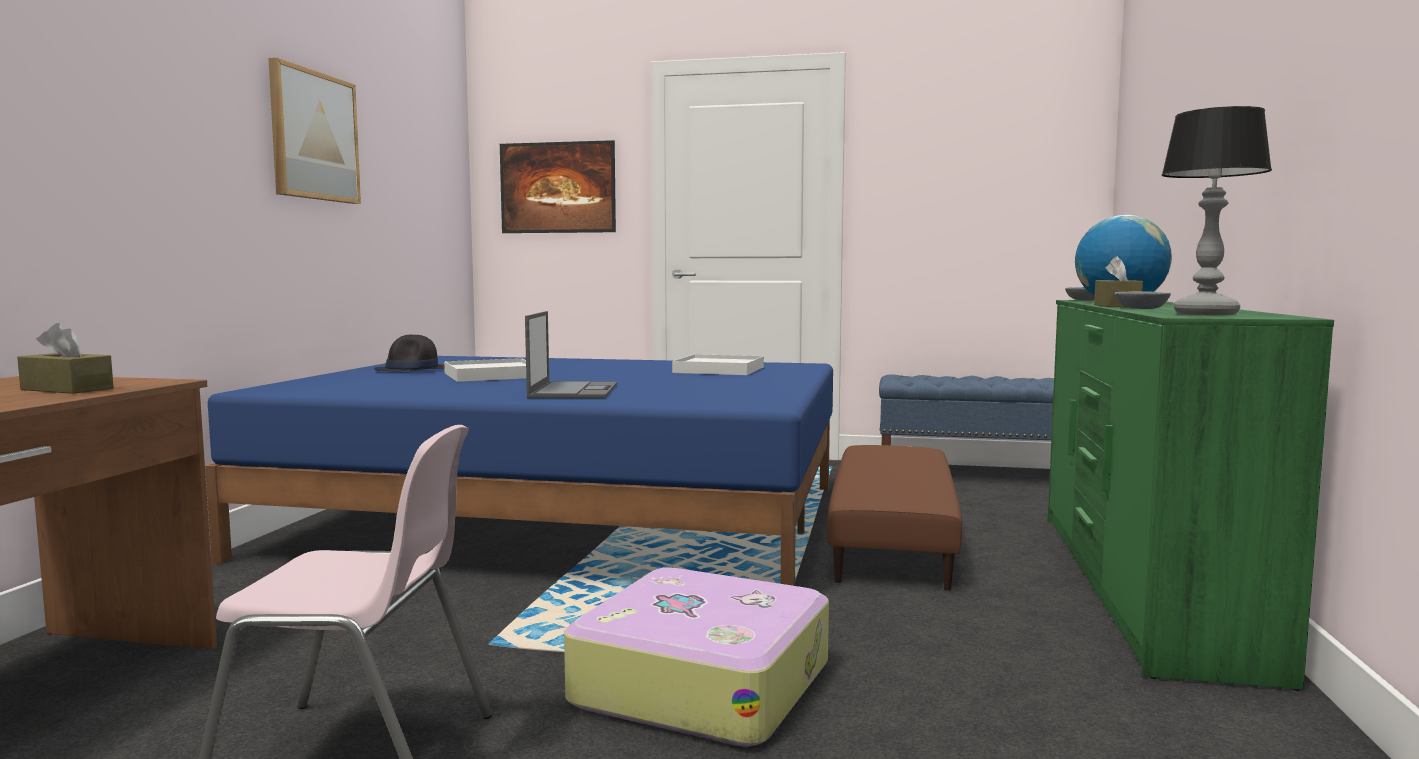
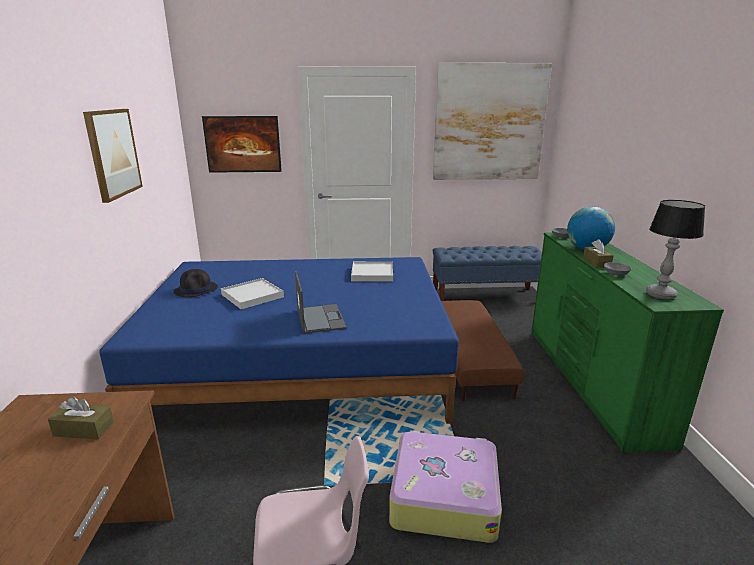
camera: 15 degrees left, 15 degrees up
none -> picture [433,63,552,180]

